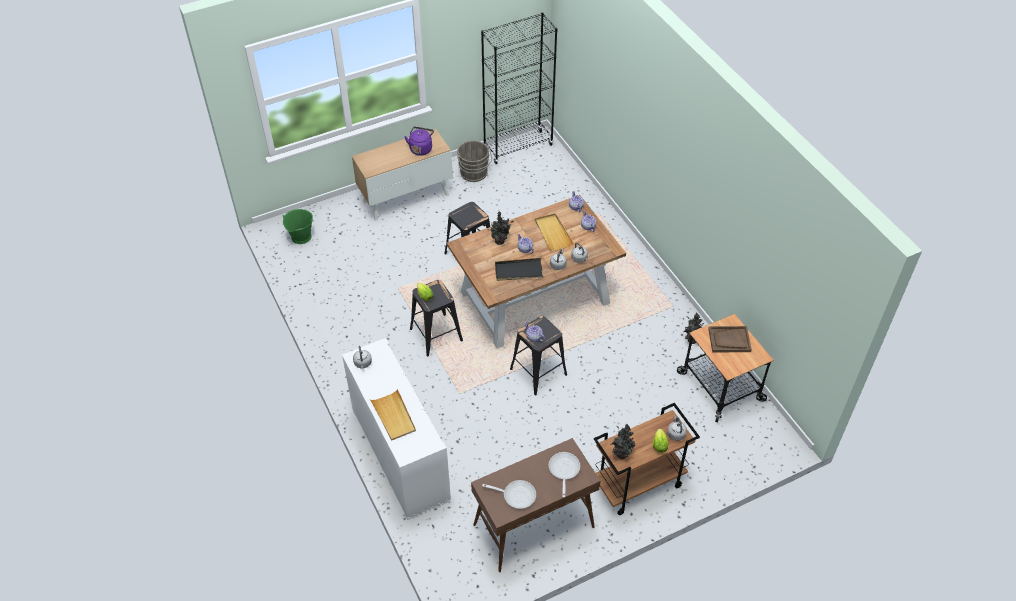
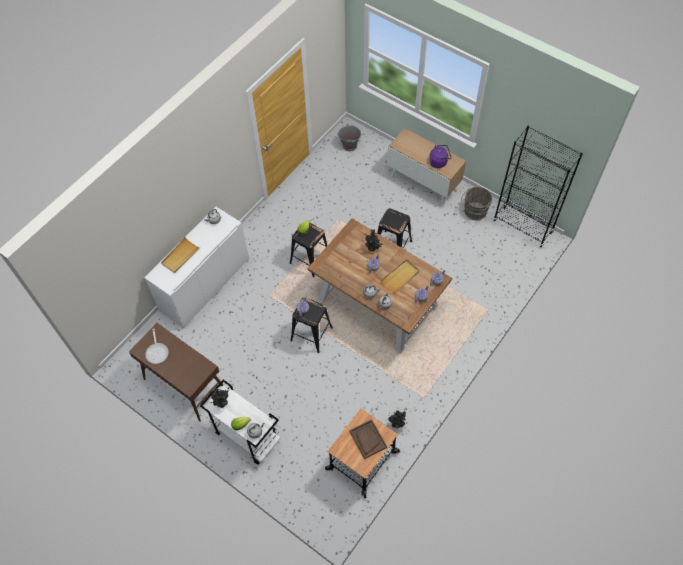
camera: 65 degrees right, 10 degrees up
green bucket [283,209,314,244] -> grey bucket [337,124,361,152]
black tray [495,257,543,281] -> none
frying pan [549,452,580,497] -> none
brown cart [594,403,700,515] -> white cart [200,380,281,465]

